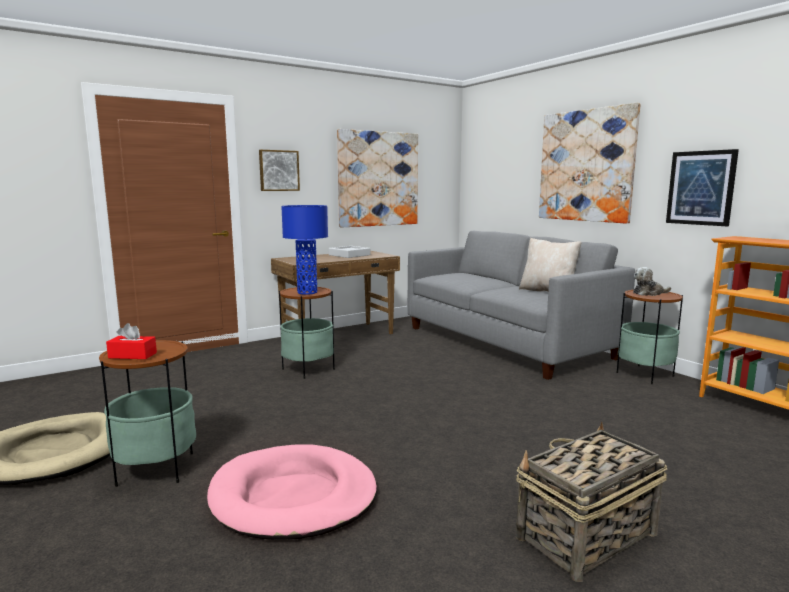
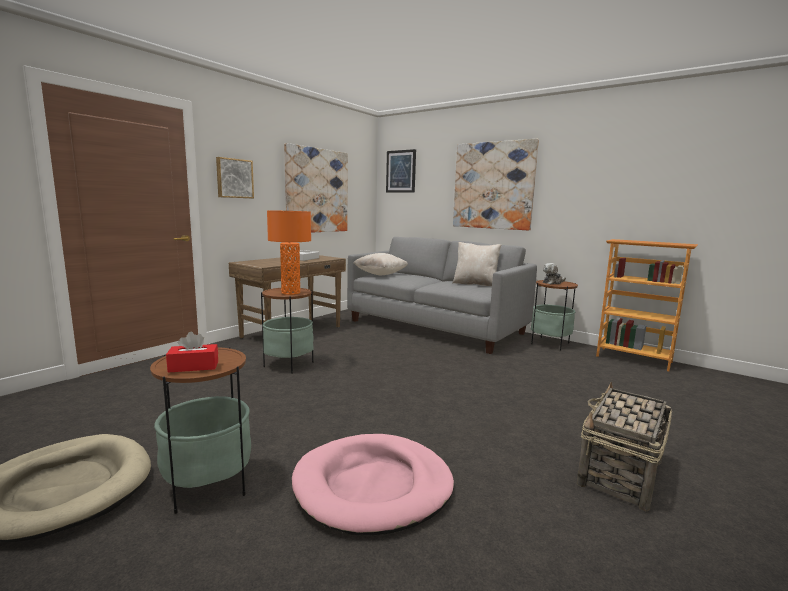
camera: 20 degrees left, 0 degrees up
blue table lamp [281,205,328,295] -> orange table lamp [267,211,311,295]
picture [666,149,739,226] -> picture moved to [386,149,416,193]
none -> beige pillow [353,253,408,275]

